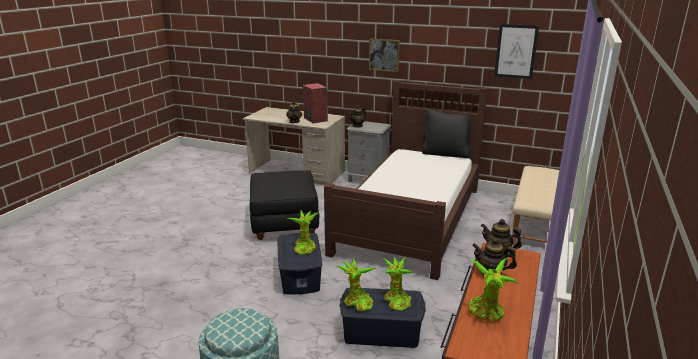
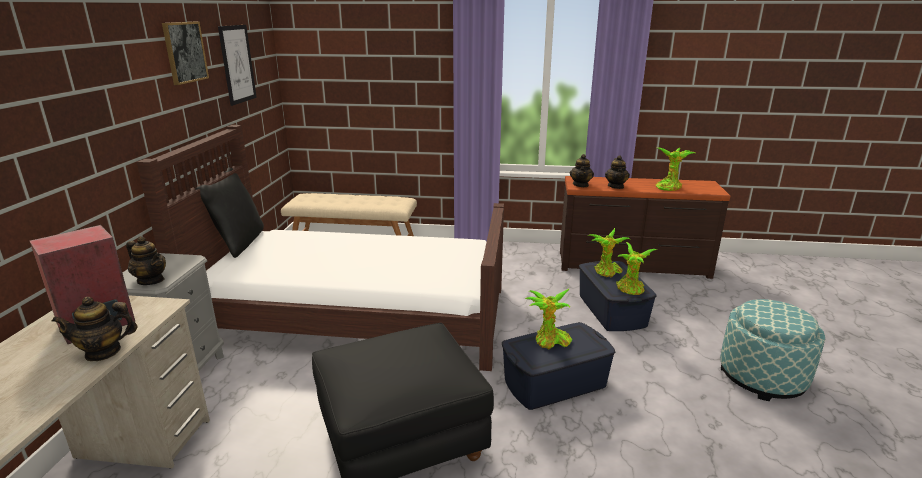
camera: 105 degrees left, 0 degrees up
picture [369,38,400,72] -> picture moved to [162,21,209,85]

